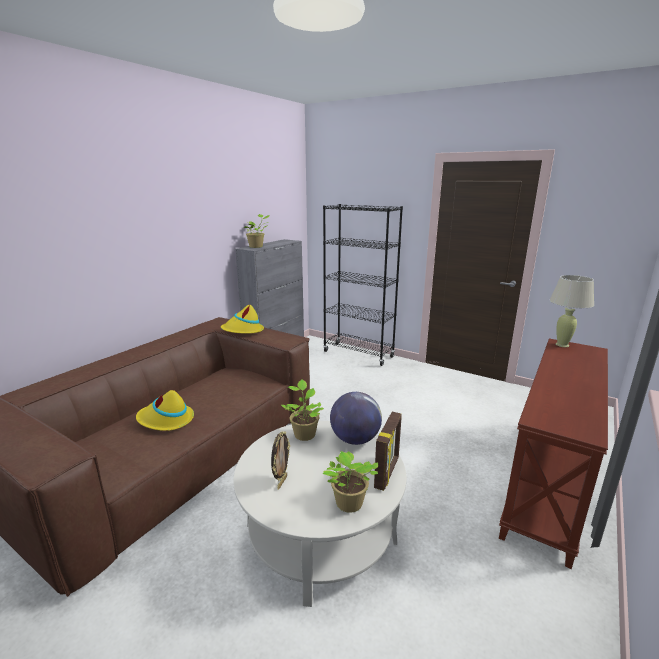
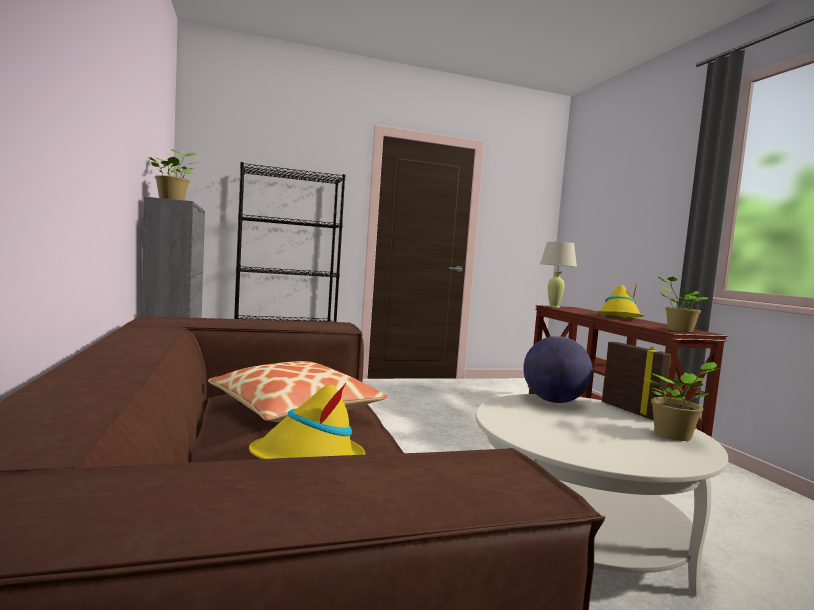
camera: 50 degrees left, 15 degrees down
yellow hat [221,305,264,334] -> yellow hat moved to [595,283,645,317]
picture frame [271,431,290,490] -> none
potted plant [281,379,324,441] -> potted plant moved to [657,276,708,332]
none -> pillow [208,361,388,422]

